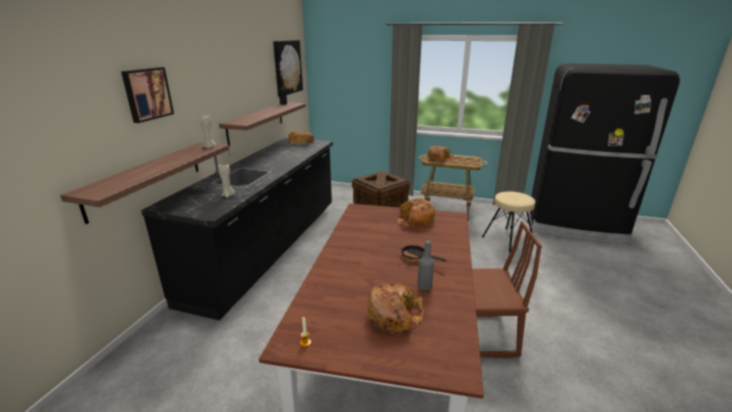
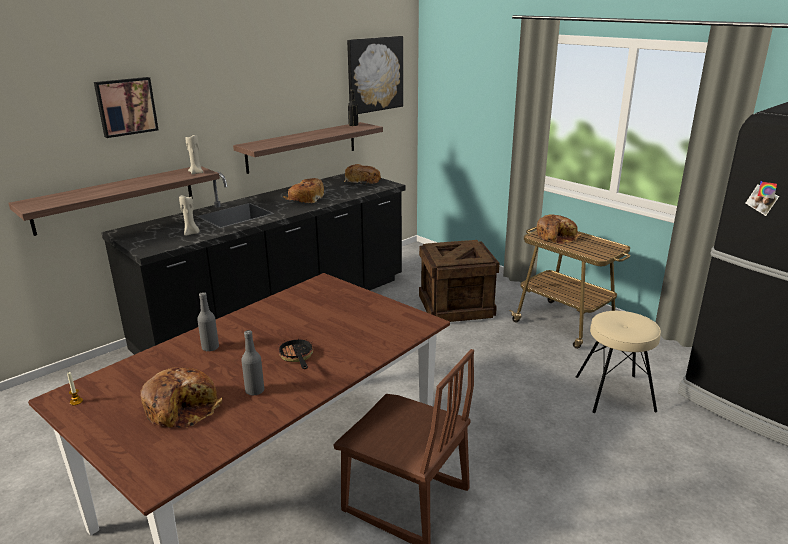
camera: 30 degrees right, 0 degrees up
bread [396,198,435,226] -> bread moved to [283,178,324,203]
none -> grey bottle [197,292,219,351]

